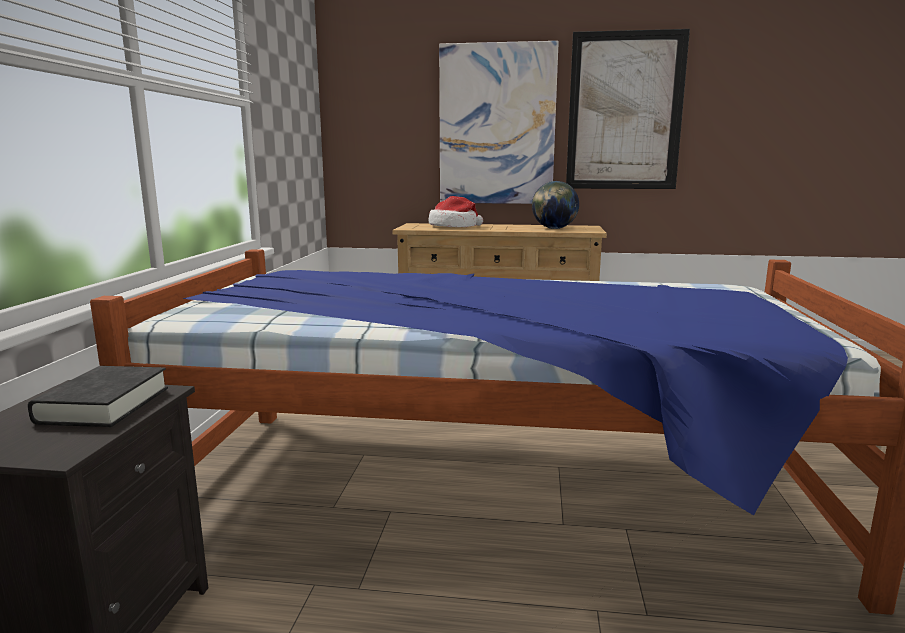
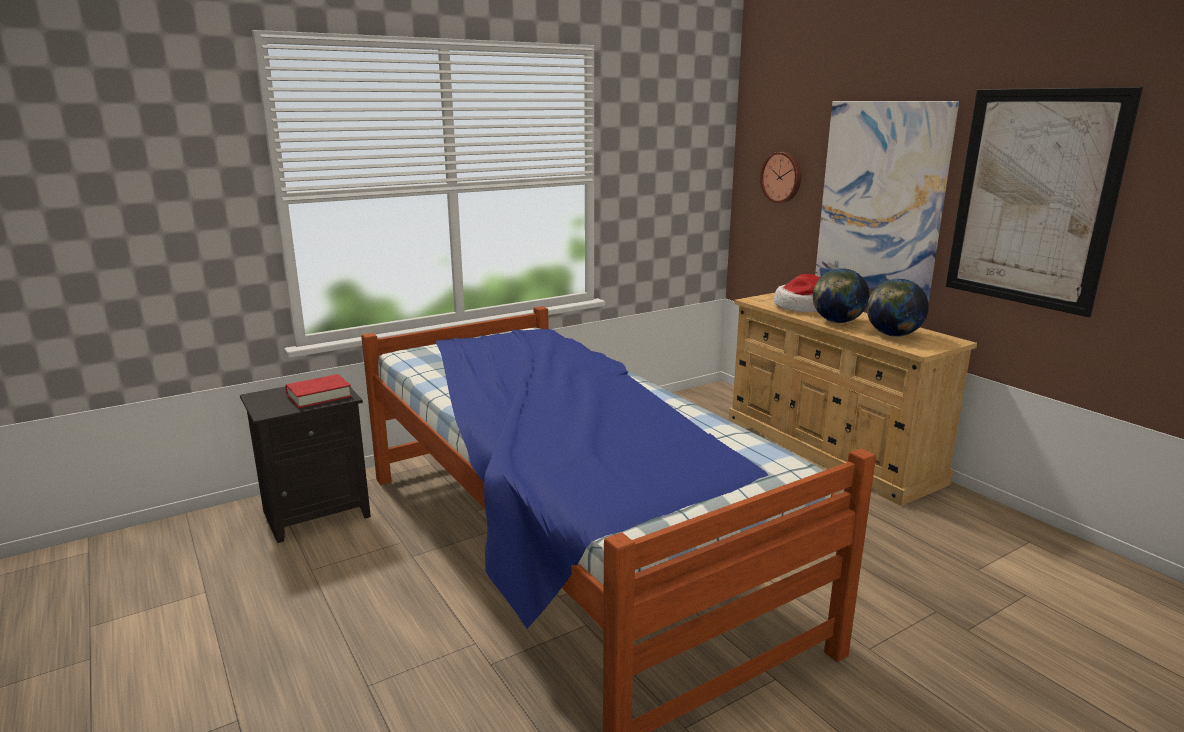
camera: 50 degrees right, 5 degrees up
black book [28,366,168,427] -> red book [285,374,352,408]
none -> wall clock [760,152,801,203]
none -> globe [813,268,869,323]

